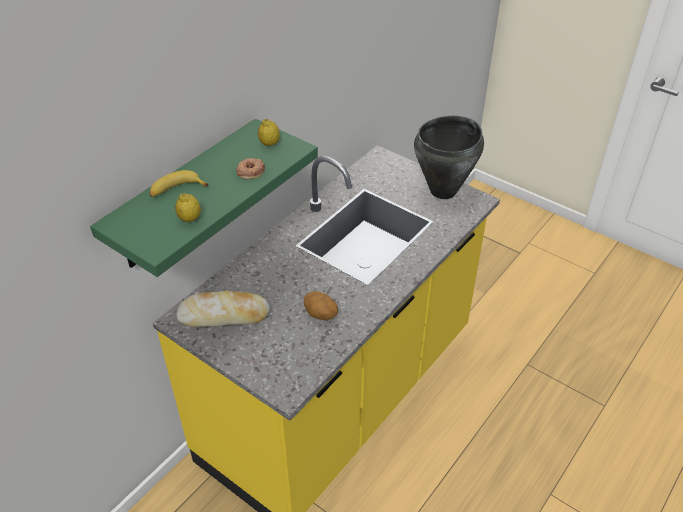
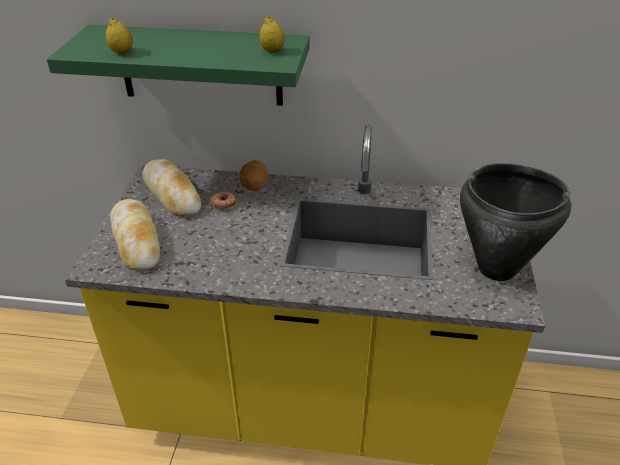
camera: 60 degrees right, 5 degrees down
banana [149,170,209,197] -> none
donut [236,158,265,179] -> donut moved to [210,191,237,211]
potato [304,291,338,320] -> potato moved to [240,160,268,191]
none -> bread [110,199,160,271]

